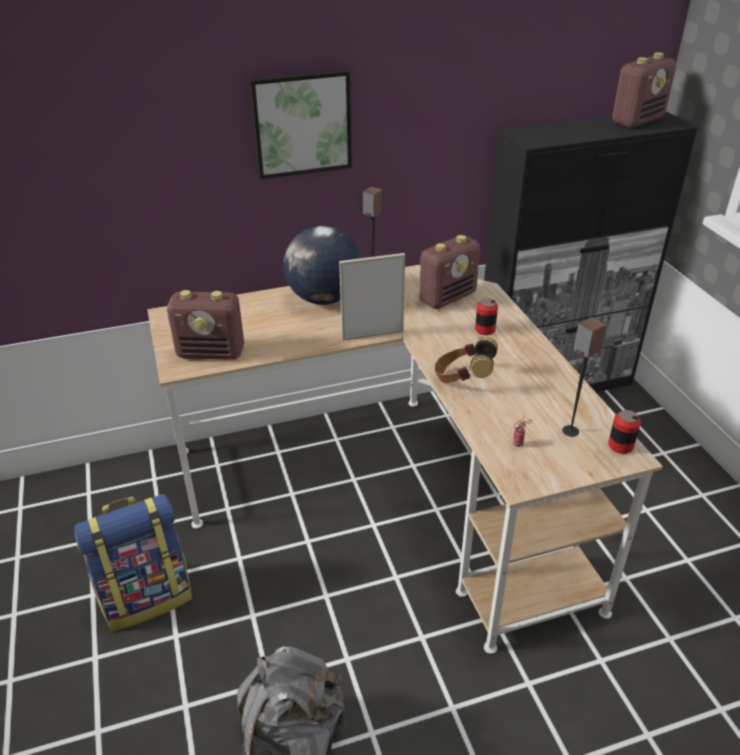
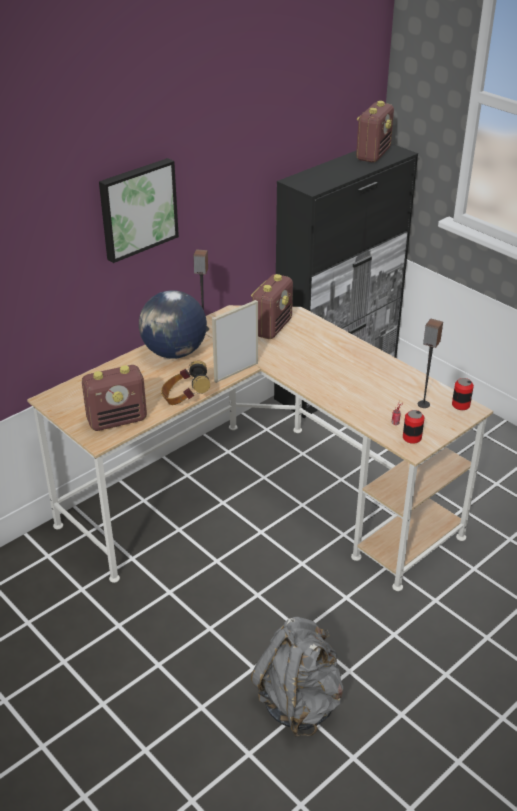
camera: 25 degrees left, 0 degrees up
backpack [74,494,192,631] -> none
headphones [434,337,498,383] -> headphones moved to [161,360,210,405]
can [475,298,498,335] -> can moved to [403,410,424,444]

